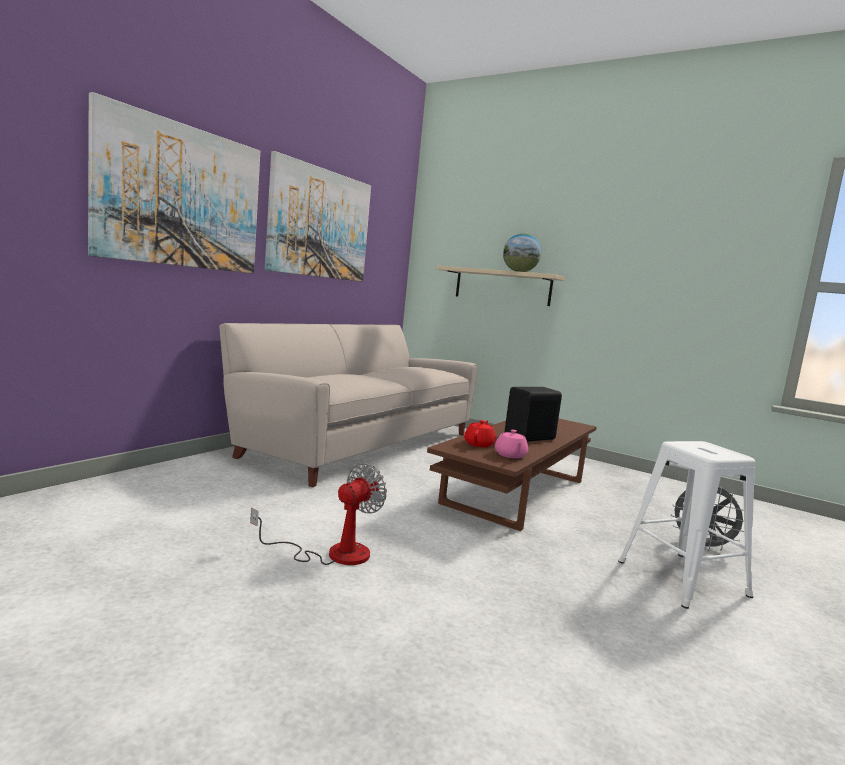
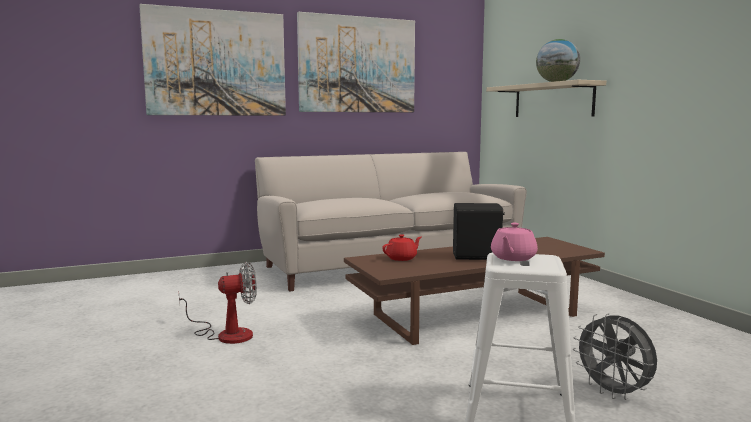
camera: 35 degrees right, 0 degrees up
pink teapot [495,430,528,458] -> pink teapot moved to [491,223,538,261]

